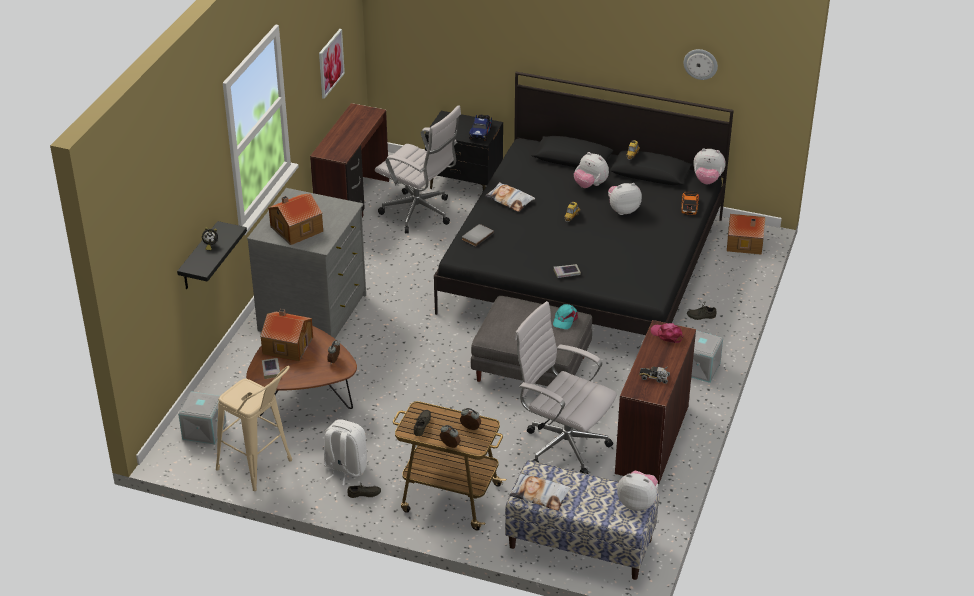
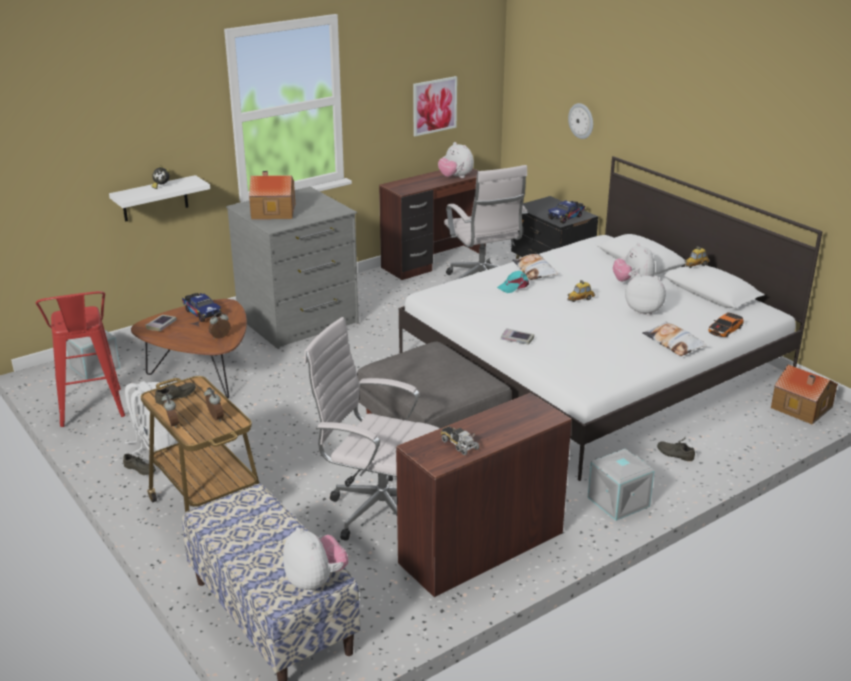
camera: 35 degrees right, 10 degrees down
black shelf [177,221,247,289] -> white shelf [109,175,210,222]
beige stool [216,366,292,491] -> red stool [36,291,125,427]
toy house [260,309,313,361] -> toy truck [182,293,221,322]
black bed [434,72,734,335] -> white bed [399,156,823,481]
grey book [462,224,494,246] -> none
pillow [509,473,571,511] -> pillow moved to [642,322,707,356]
white office chair [514,301,617,474] -> white office chair turned 45 degrees counterclockwise [304,317,440,541]
turquoise cap [553,304,578,329] -> turquoise cap moved to [497,271,529,293]
pink cap [651,323,684,343] -> none
wall clock [684,49,718,80] -> wall clock moved to [568,103,593,139]
plush toy [693,148,726,184] -> plush toy moved to [438,142,474,178]

